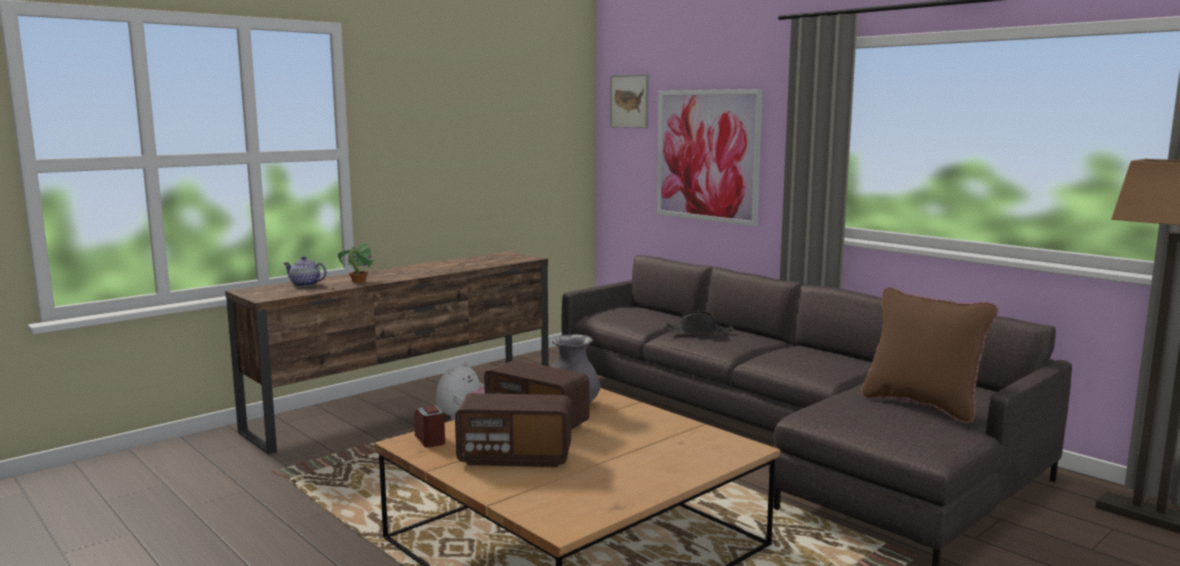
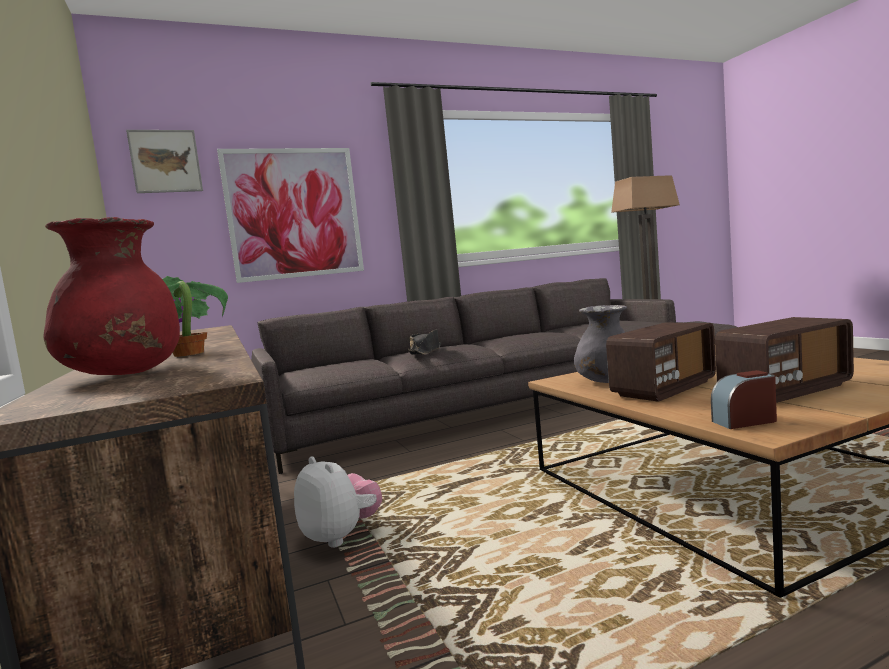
camera: 70 degrees left, 5 degrees down
teapot [283,256,327,287] -> red vase [43,217,180,375]
radio [455,393,571,467] -> radio turned 45 degrees clockwise [715,317,854,403]
brown pillow [861,287,998,423] -> none

